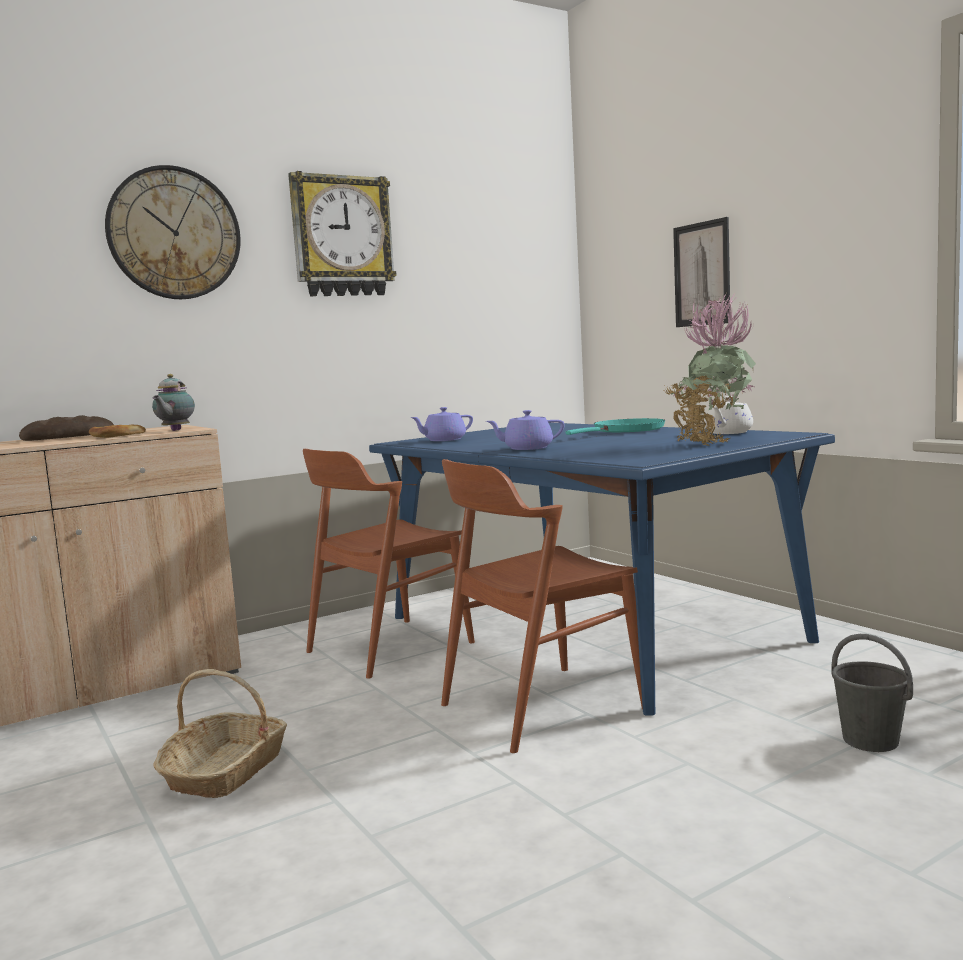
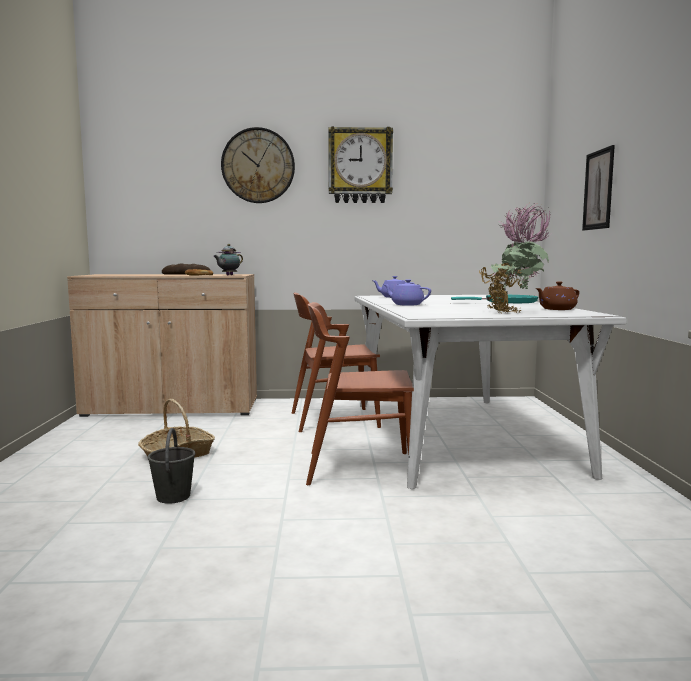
camera: 30 degrees right, 0 degrees up
blue dining table [369,423,835,716] -> white dining table [354,295,626,489]
white teapot [705,396,753,434] -> brown teapot [536,282,579,310]
grey bucket [831,634,913,752] -> grey bucket moved to [147,428,195,504]

